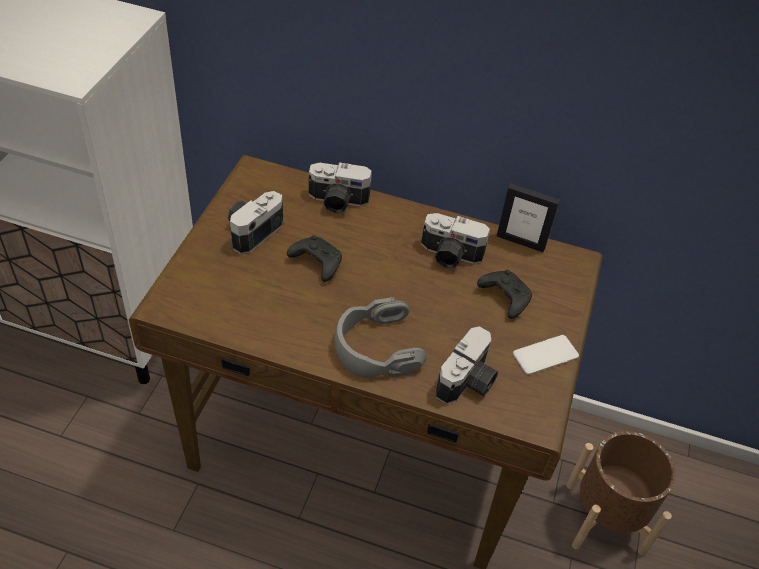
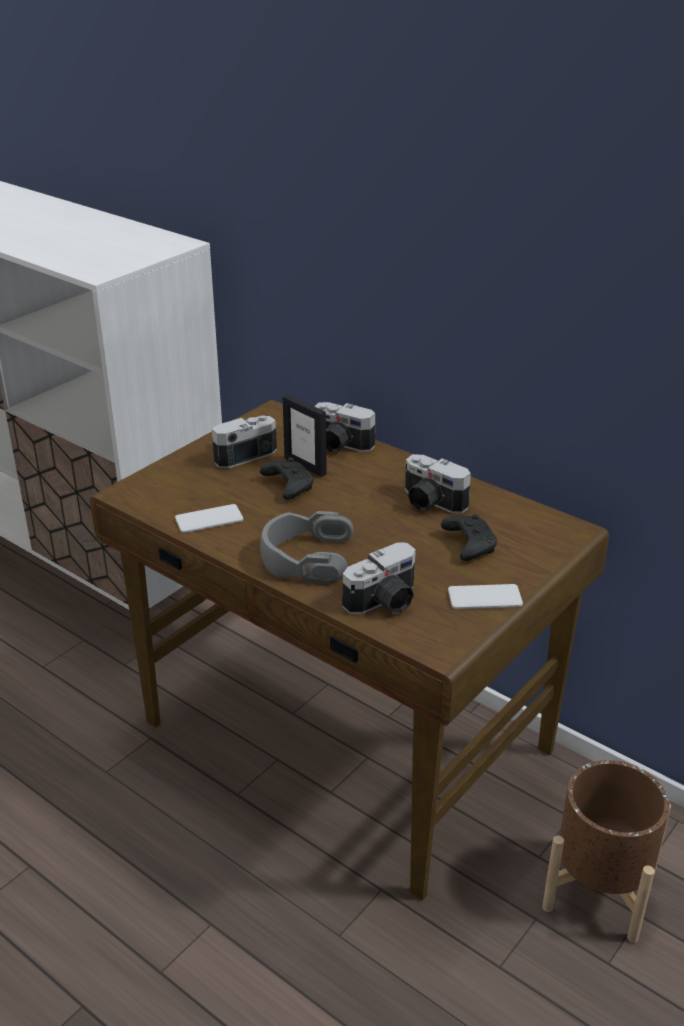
camera: 25 degrees right, 15 degrees down
picture frame [497,183,560,252] -> picture frame moved to [283,394,327,477]
none -> phone [175,504,243,533]

